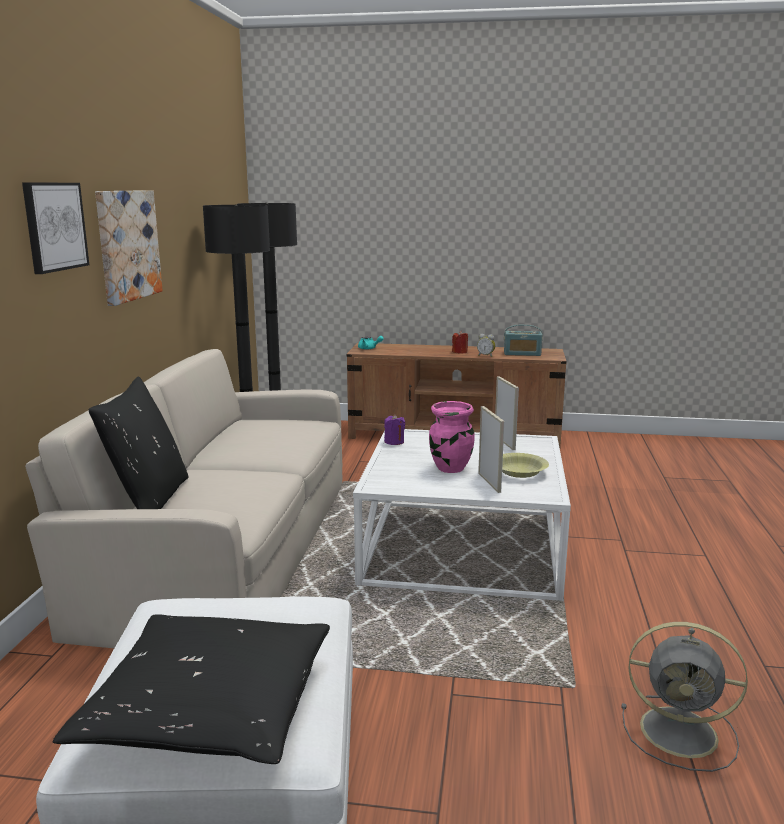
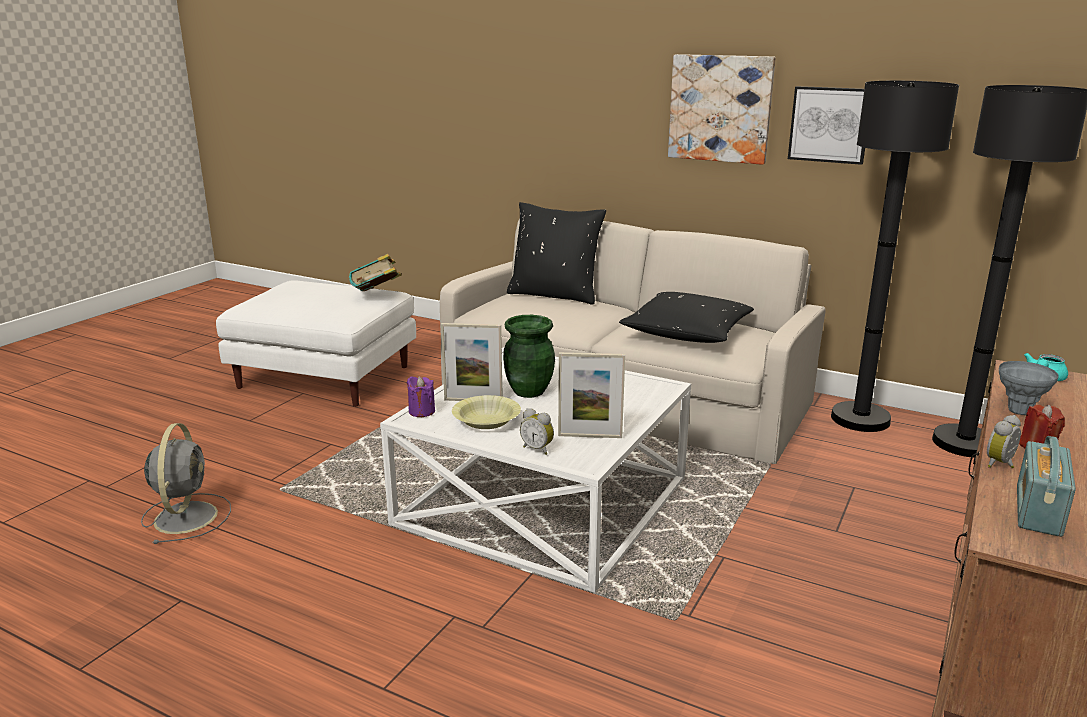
camera: 110 degrees right, 5 degrees up
picture [22,182,89,274] -> picture moved to [788,86,865,165]
black pillow [53,614,330,764] -> black pillow moved to [619,292,754,343]
purple candle [384,414,405,445] -> purple candle moved to [407,376,435,417]
pink vase [429,401,475,473] -> green vase [503,315,555,398]
grey fan [621,622,748,772] -> grey fan turned 135 degrees clockwise [141,423,231,544]
none -> book [349,254,402,291]
none -> alarm clock [520,408,554,455]
none -> grey vase [999,361,1059,415]

